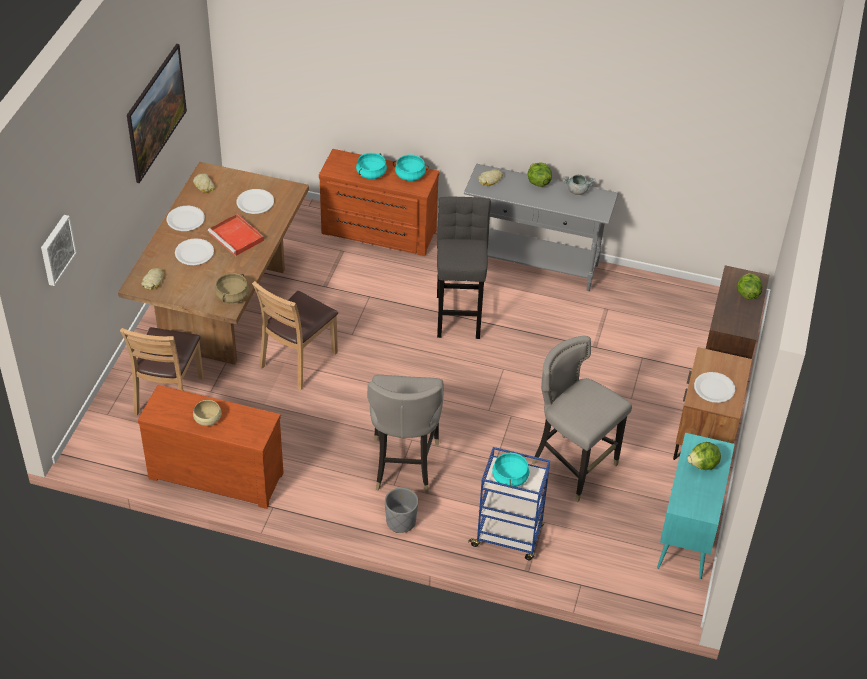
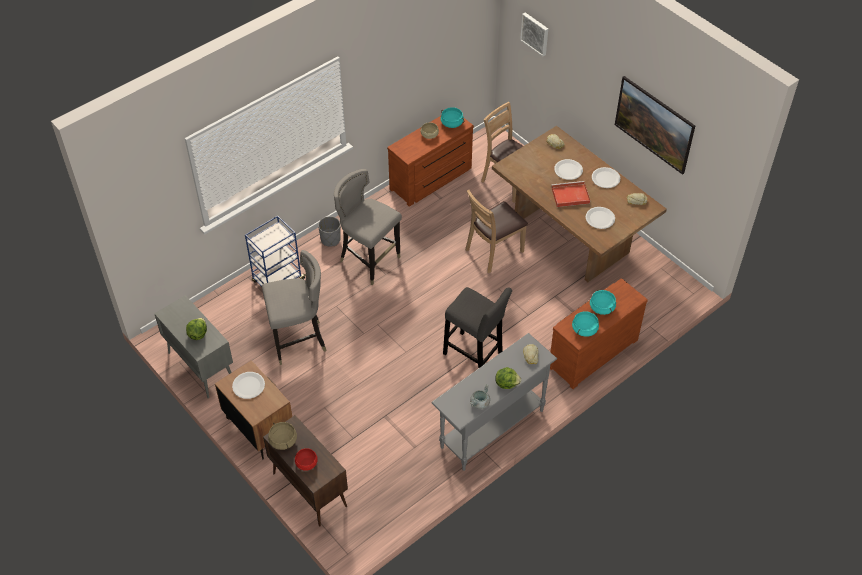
camera: 125 degrees right, 5 degrees up
beige cooking pot [215,273,249,303] -> beige cooking pot moved to [268,422,297,450]
brown chair [252,281,338,390] -> brown chair turned 105 degrees counterclockwise [465,190,528,273]
turquoise cooking pot [492,451,529,487] -> turquoise cooking pot moved to [441,107,465,128]
turquoise cabinet [657,433,735,579] -> grey cabinet [154,295,233,398]
lettuce [737,273,762,300] -> red bowl [295,448,318,471]

